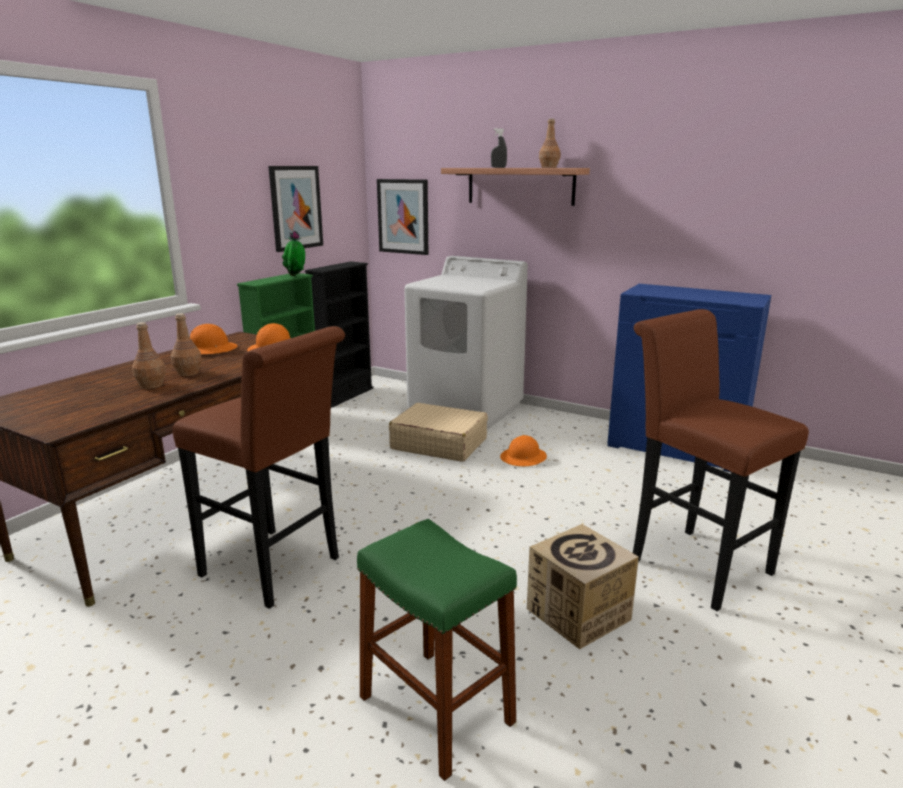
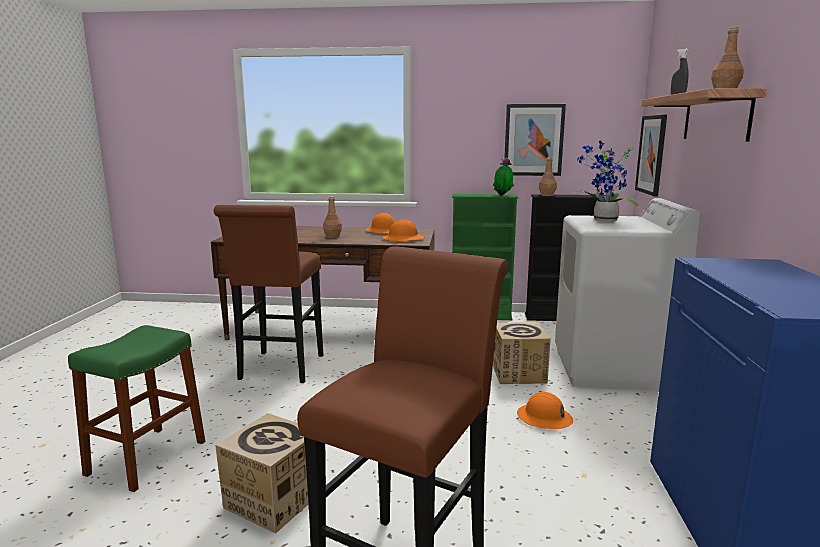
camera: 65 degrees right, 5 degrees down
brown bottle [132,322,166,389] -> brown bottle moved to [539,157,557,196]
beige suitcase [389,403,488,462] -> cardboard box [493,322,551,384]
none -> potted plant [574,140,639,222]

